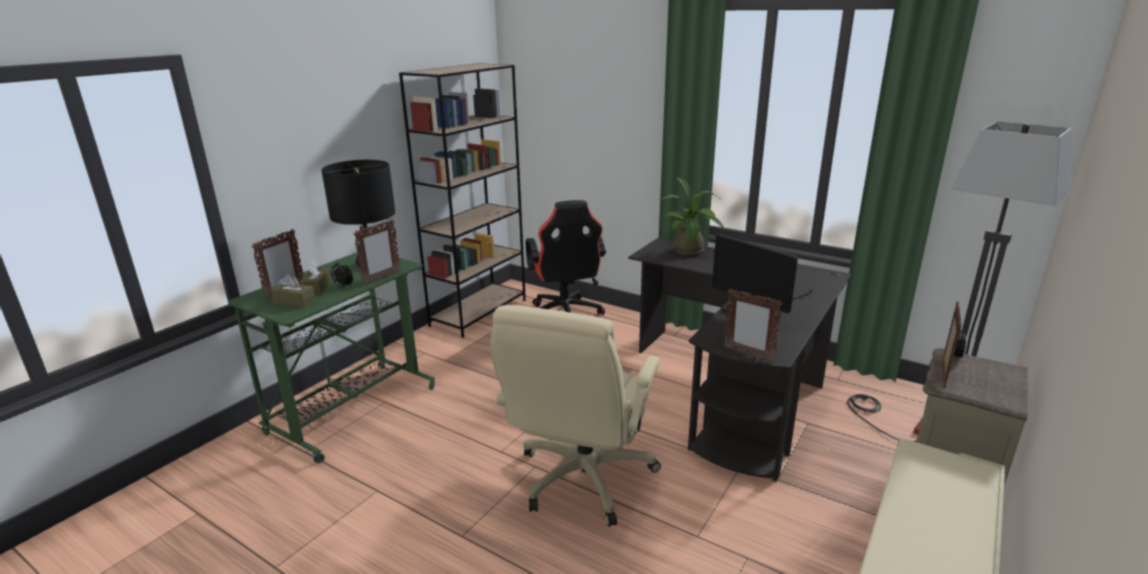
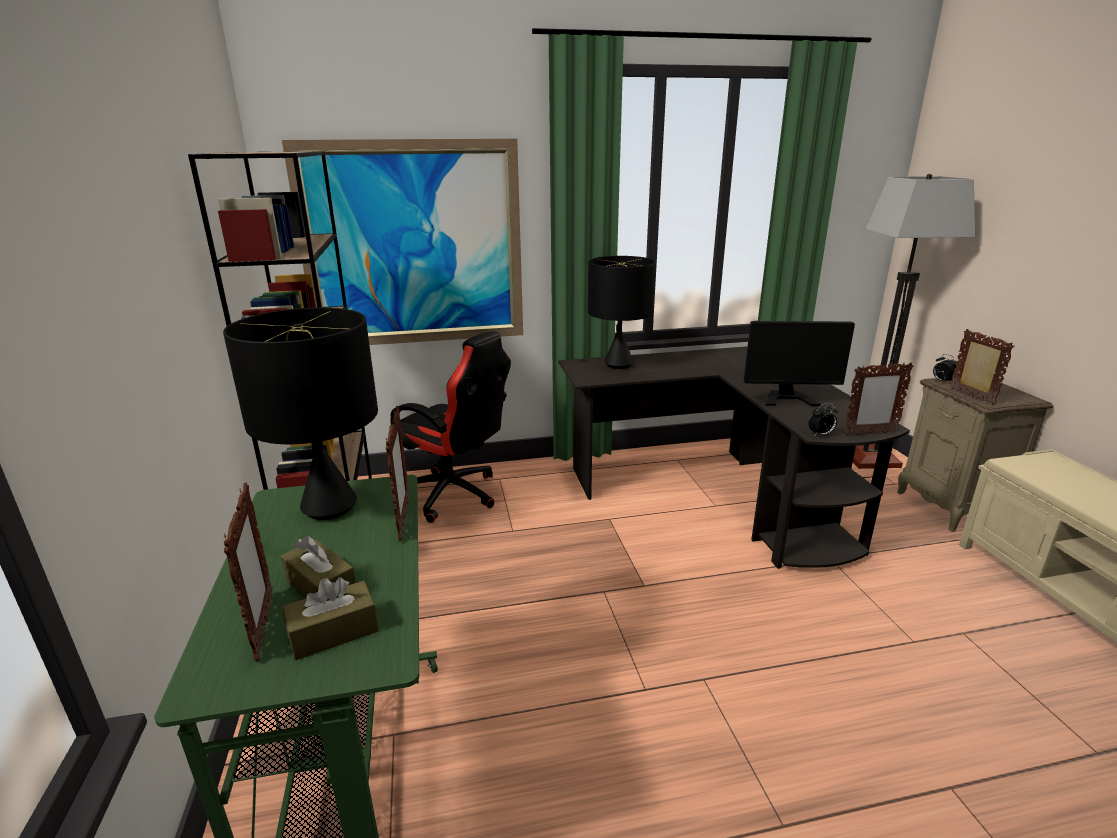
camera: 45 degrees left, 0 degrees up
alarm clock [332,261,353,287] -> alarm clock moved to [808,403,838,437]
beige office chair [490,305,661,527] -> none
potted plant [659,177,725,256] -> black table lamp [588,256,656,369]
none -> picture [282,138,523,345]

